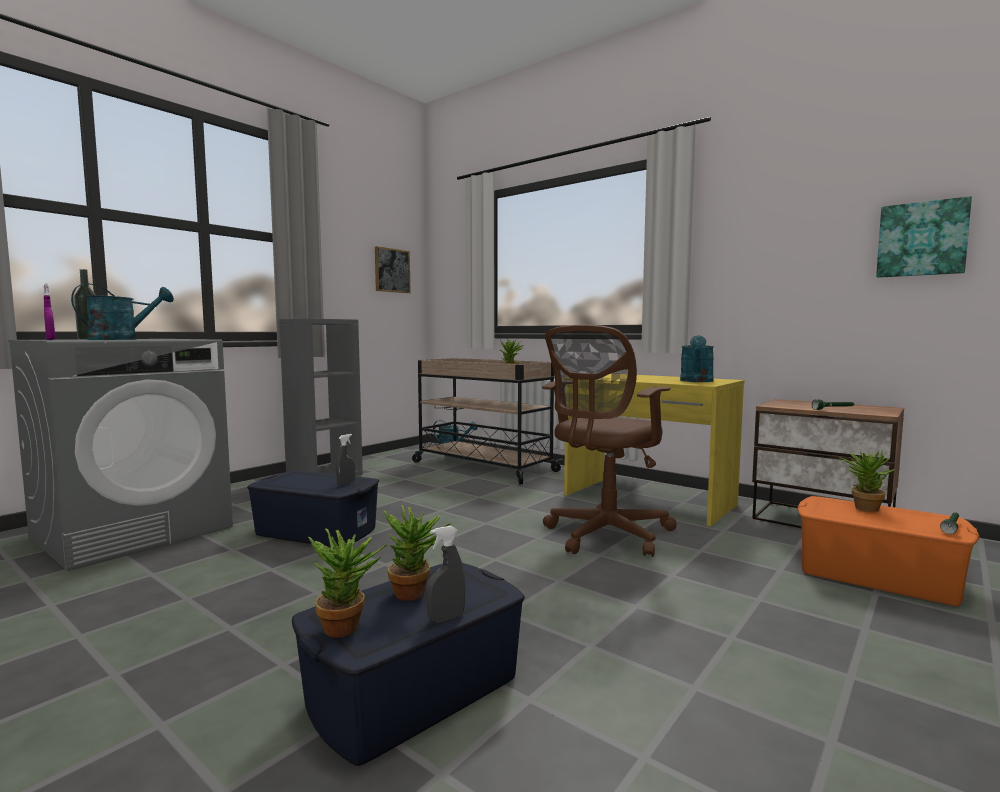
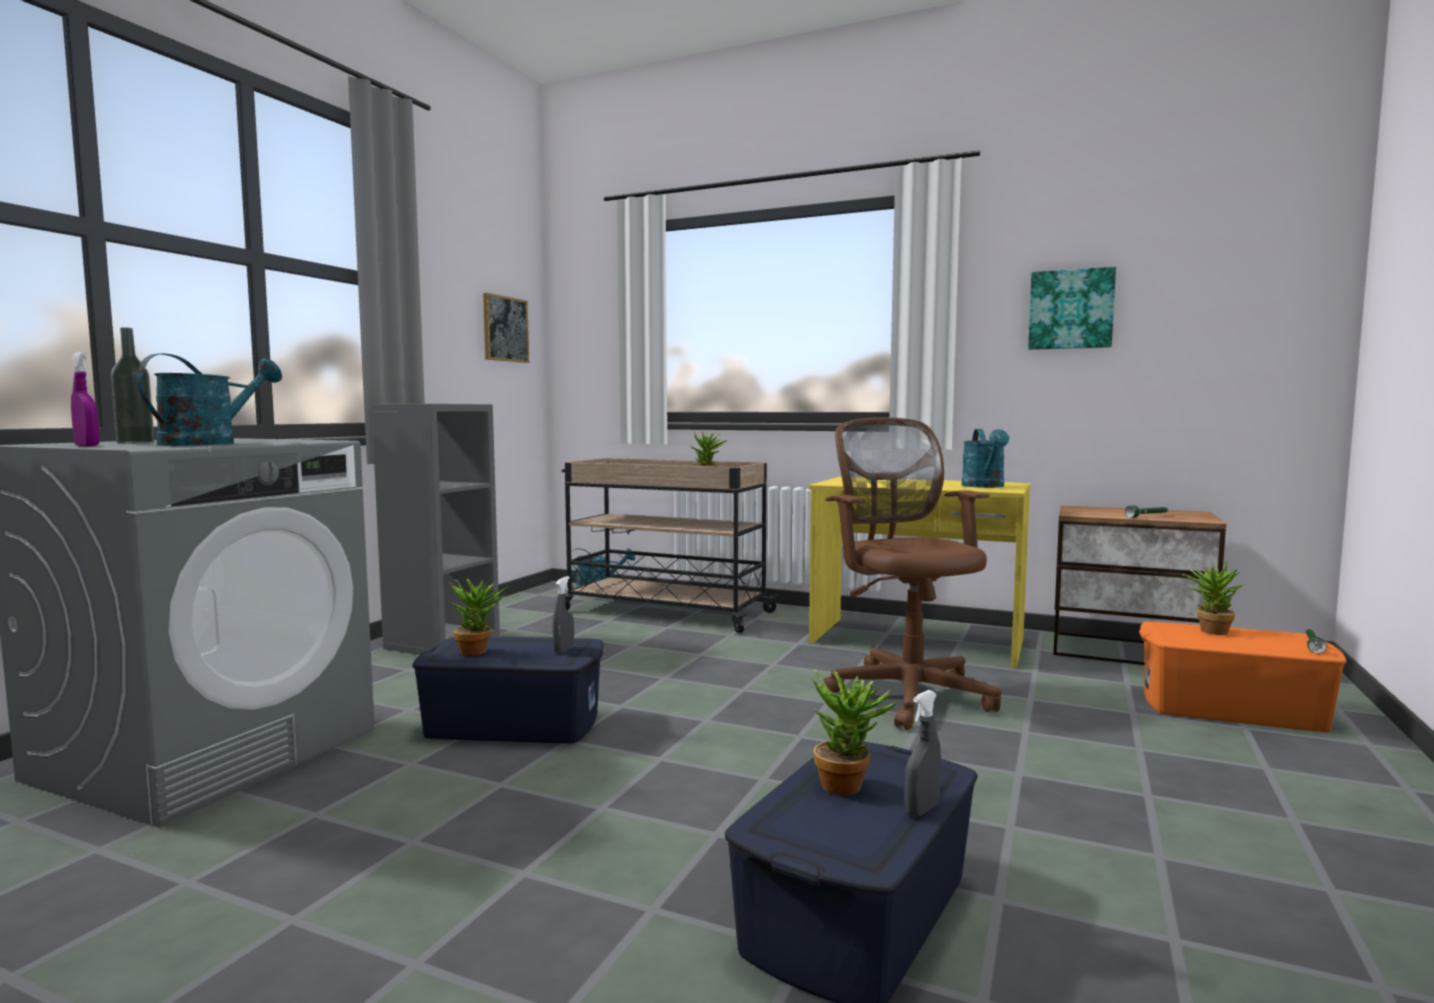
camera: 15 degrees left, 0 degrees up
potted plant [308,528,389,638] -> potted plant moved to [449,579,508,656]
brown office chair [542,325,677,557] -> brown office chair turned 135 degrees clockwise [823,417,1002,730]
picture [876,196,972,278] -> picture moved to [1028,267,1116,350]

